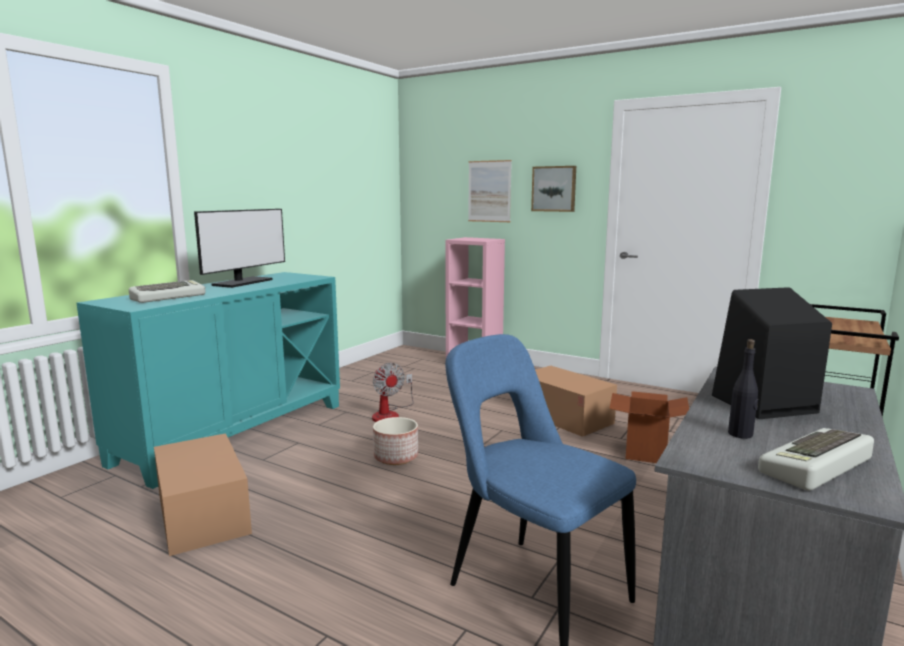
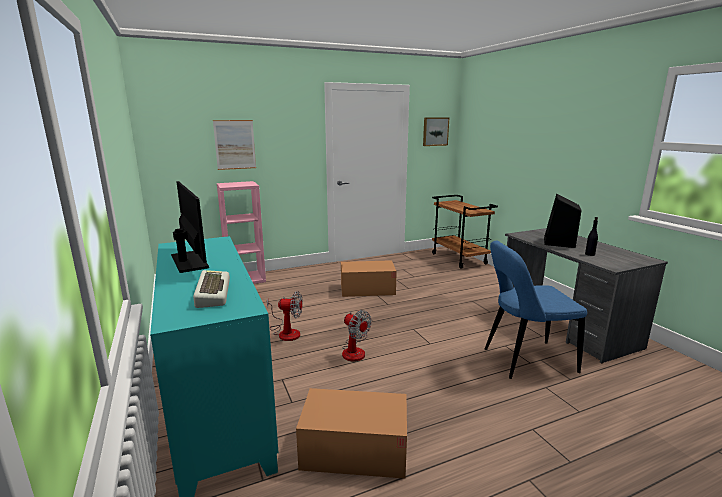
camera: 55 degrees left, 5 degrees up
planter [373,417,418,465] -> fan [342,310,372,362]
picture [531,166,576,212] -> picture moved to [423,117,450,146]
cardboard box [609,391,689,463] -> none
keyboard [758,428,874,491] -> none

